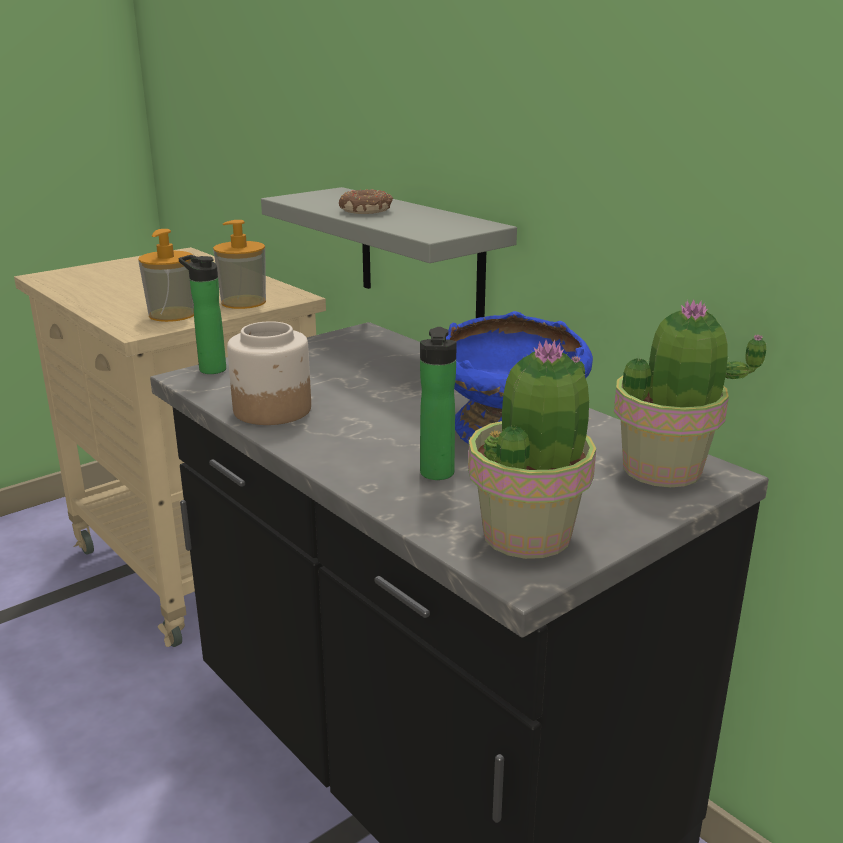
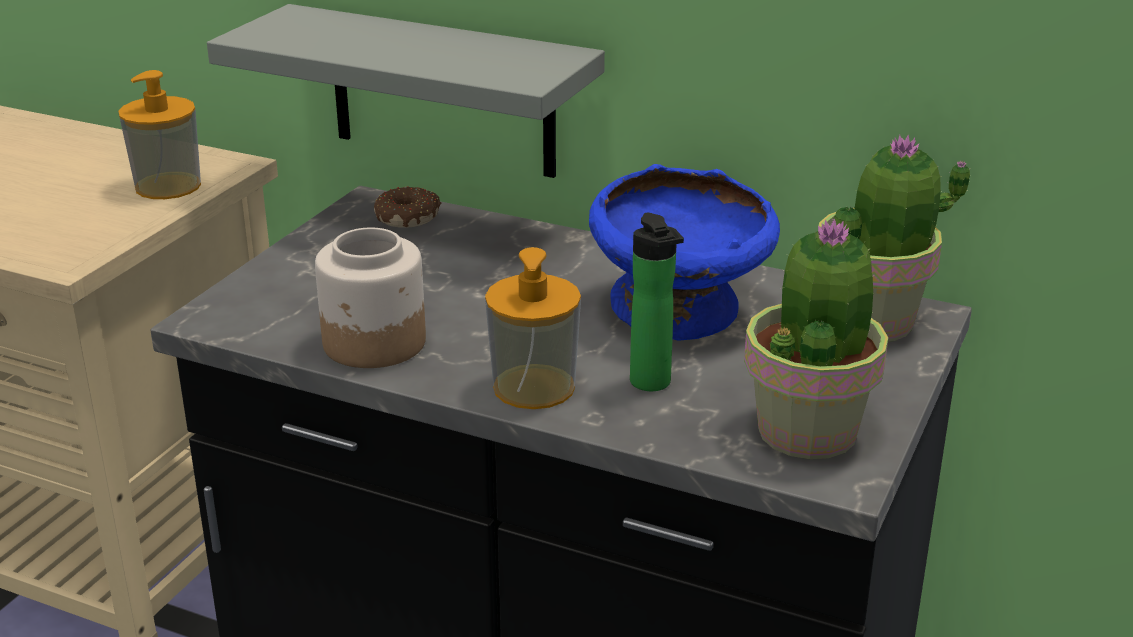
camera: 25 degrees left, 5 degrees up
soap dispenser [138,229,194,322] -> soap dispenser moved to [485,247,581,409]
bottle [179,255,226,374] -> none
donut [339,189,393,214] -> donut moved to [374,186,441,228]

